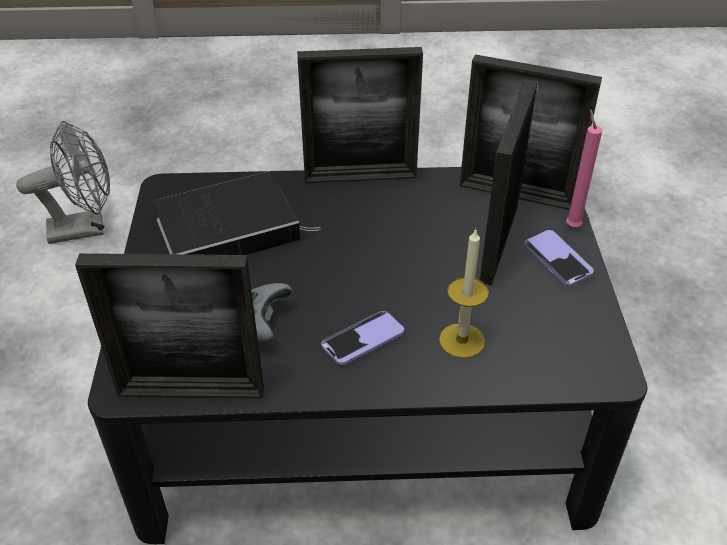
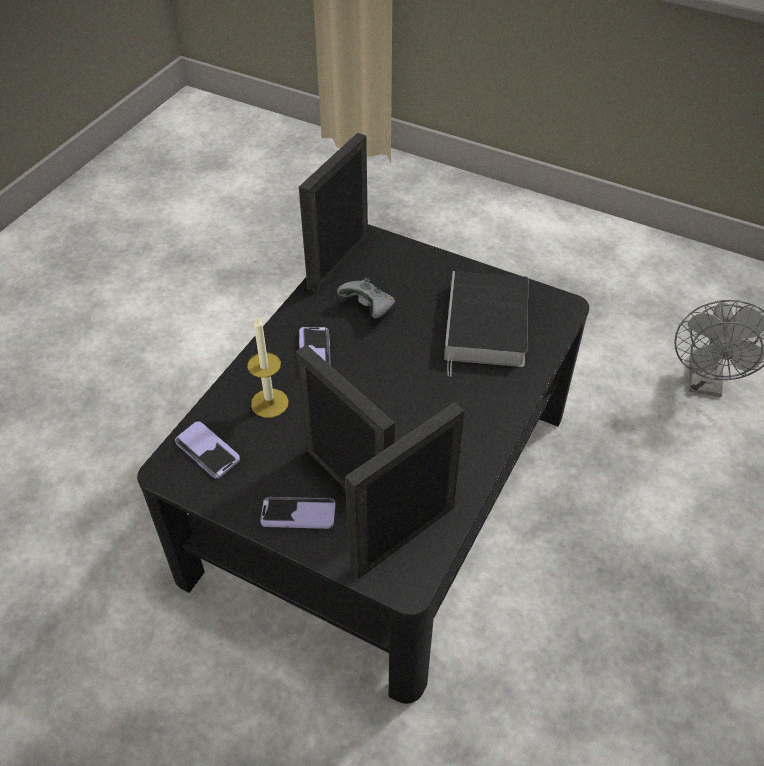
camera: 120 degrees right, 5 degrees up
picture frame [297,47,423,183] -> none
pink candle [566,109,602,227] -> none
none -> phone [175,421,240,479]

